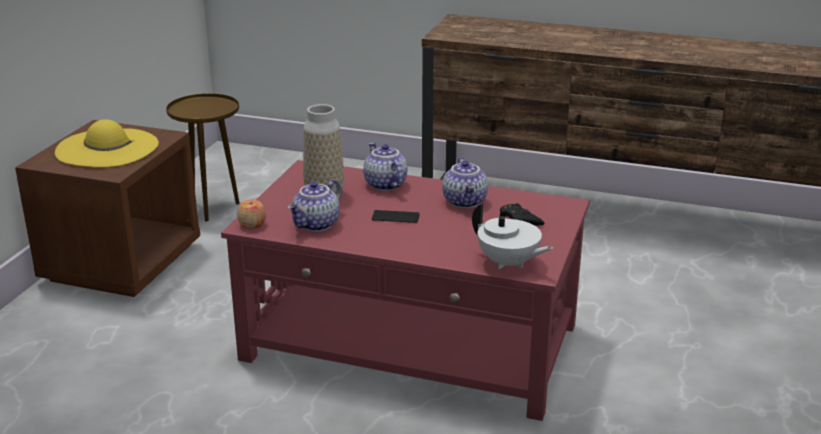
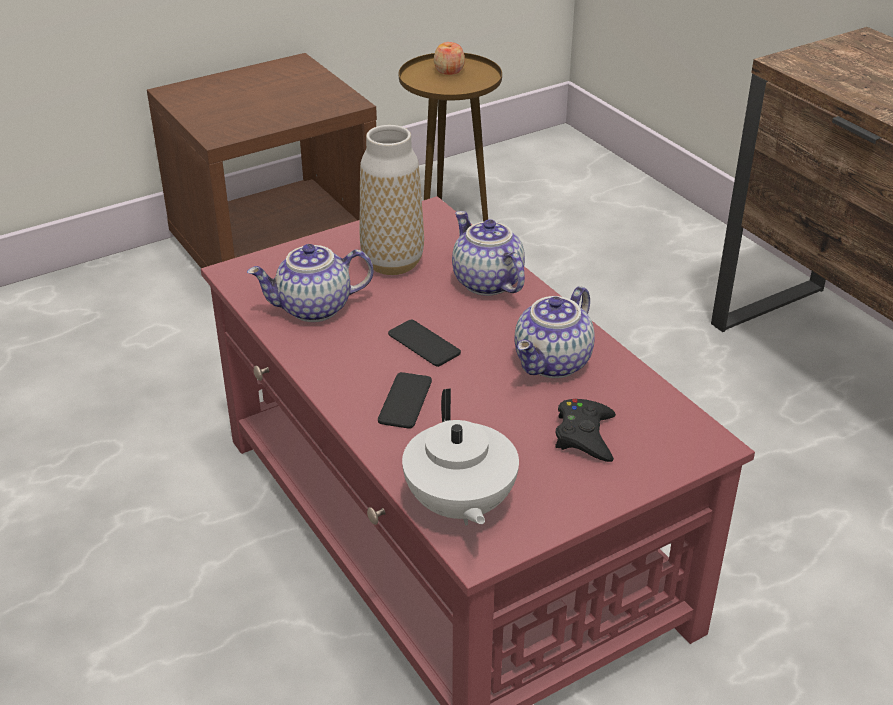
camera: 40 degrees right, 10 degrees up
yellow hat [55,119,159,167] -> none
apple [237,200,266,229] -> apple moved to [434,42,465,75]
teapot [363,143,407,191] -> teapot turned 45 degrees counterclockwise [452,211,525,296]
none -> phone [378,372,432,429]

